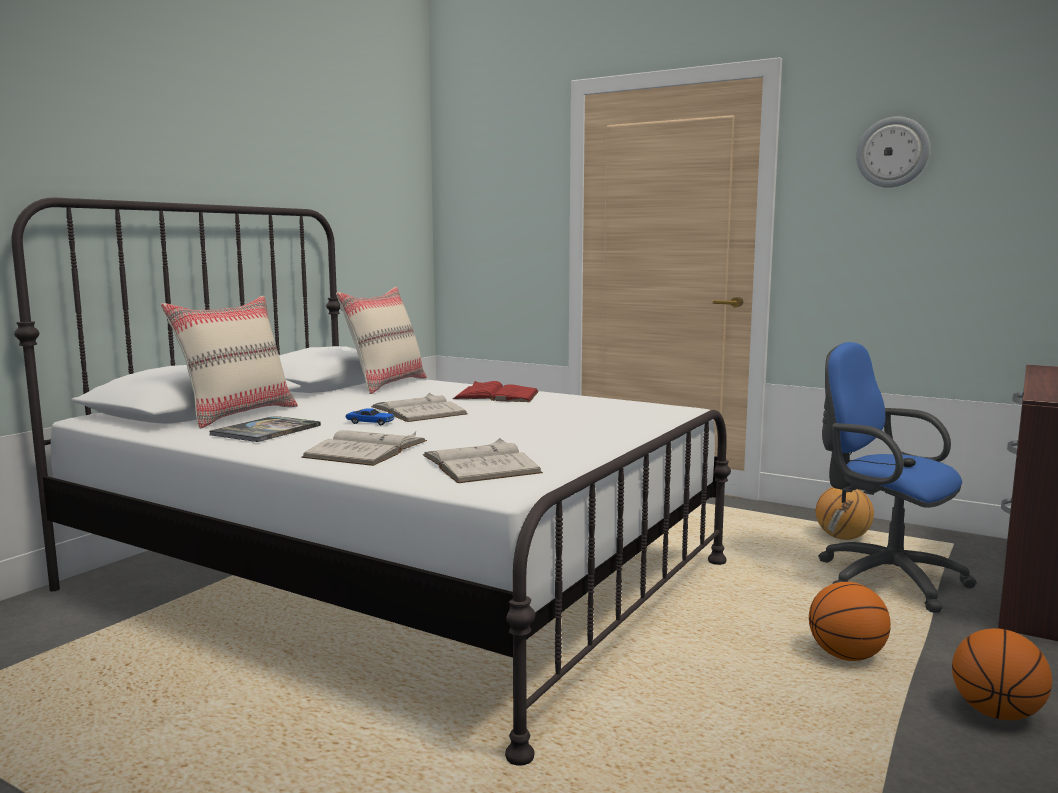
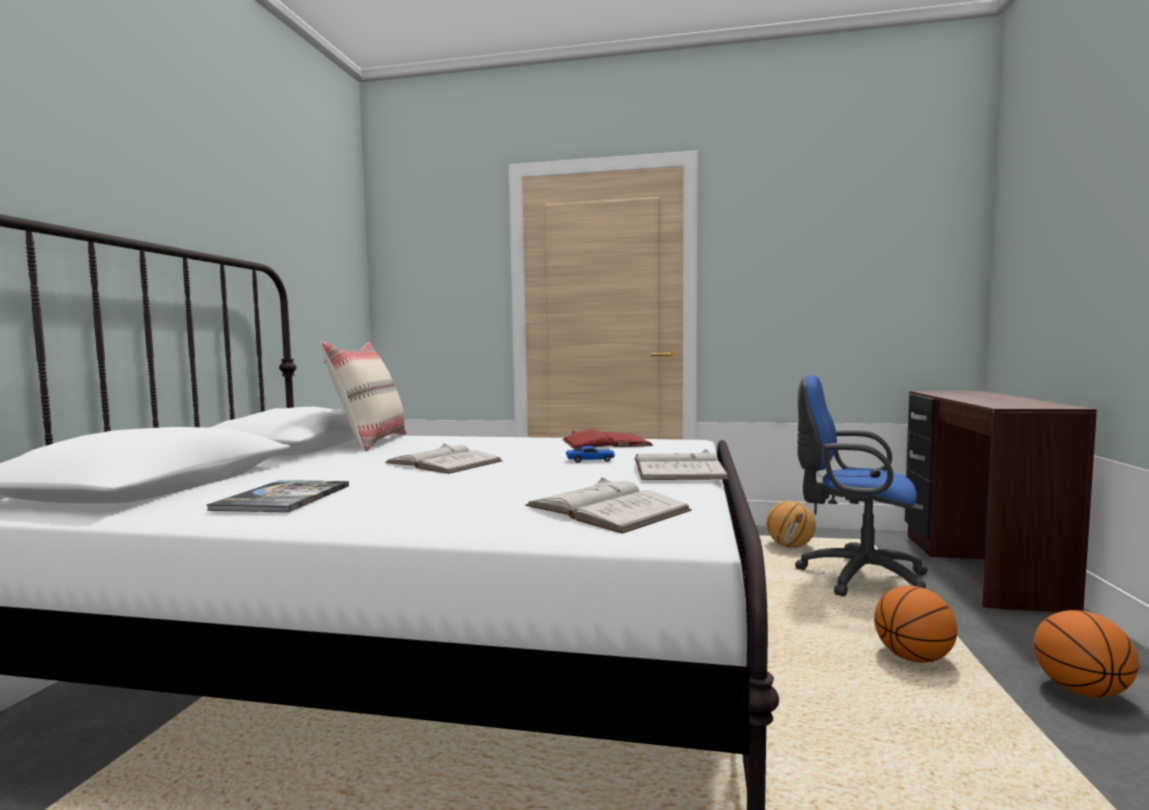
camera: 20 degrees left, 5 degrees down
beige pillow [161,296,298,429] -> none
white book [301,430,427,466] -> white book moved to [634,449,729,480]
toy car [346,408,395,425] -> toy car moved to [566,446,615,463]
red book [453,381,539,402] -> red book moved to [562,429,653,449]
wall clock [856,116,930,188] -> none

